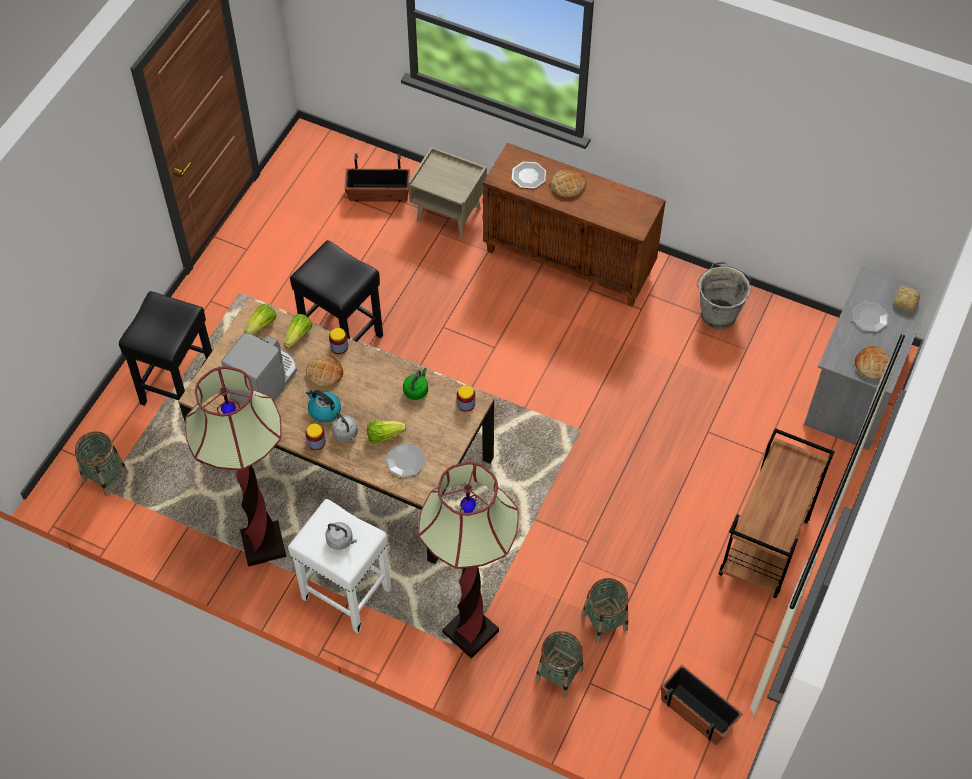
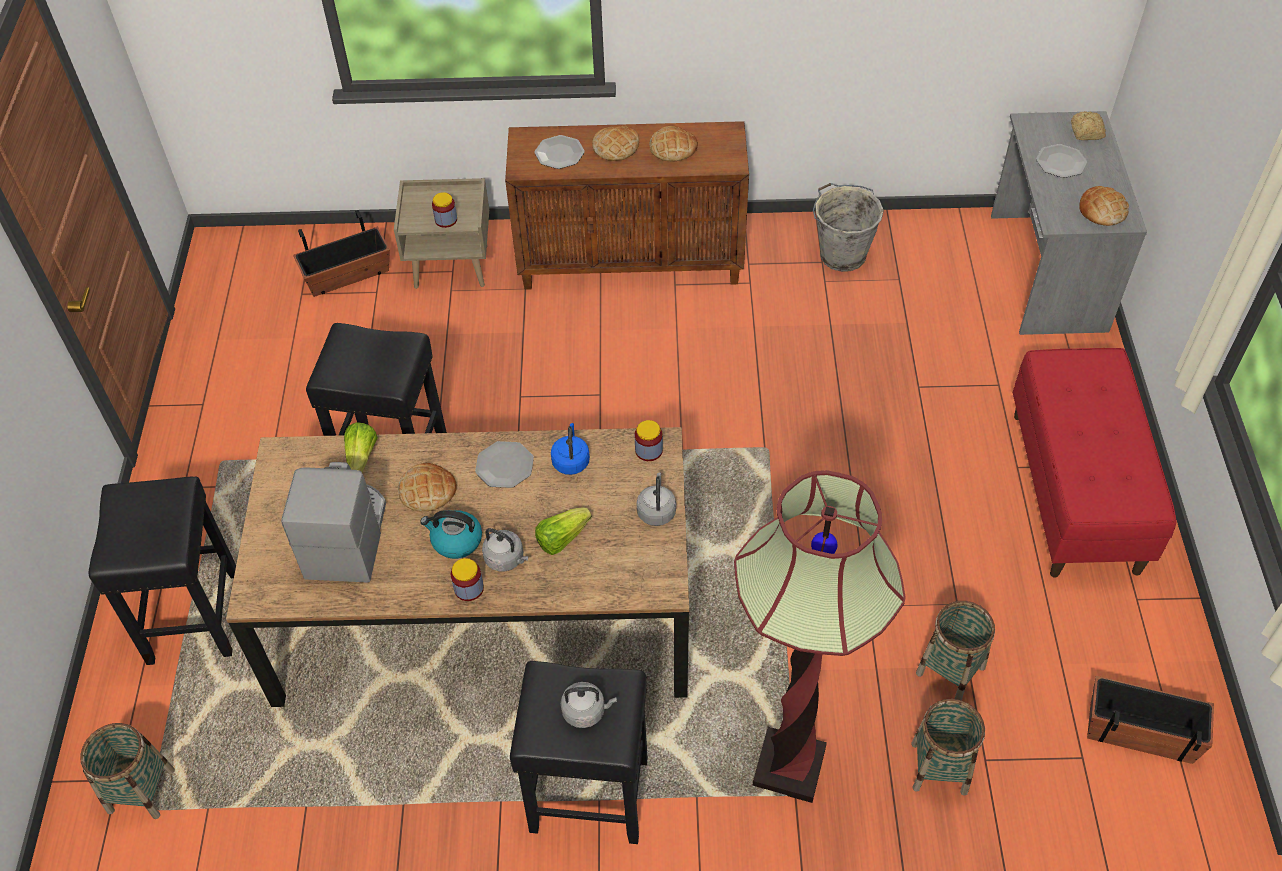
camera: 25 degrees left, 5 degrees down
floor lamp [185,366,286,567] -> none
lettuce [244,304,276,334] -> none
white stool [288,499,391,634] -> black stool [510,661,648,844]
jar [329,328,348,354] -> jar moved to [432,192,457,228]
plate [385,443,425,478] -> plate moved to [475,441,534,488]
green kettle [403,368,428,400] -> blue kettle [551,423,590,475]
brown cart [718,428,835,598] -> red bench [1013,348,1176,578]
none -> grey kettle [637,472,676,526]
none -> bread [649,126,698,161]

